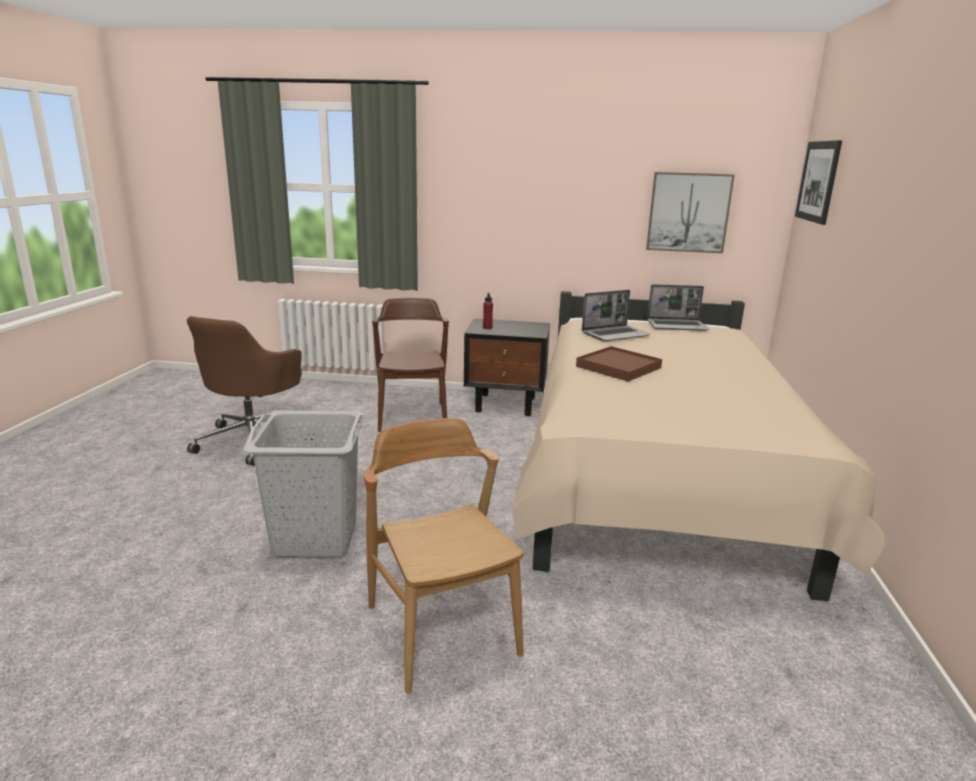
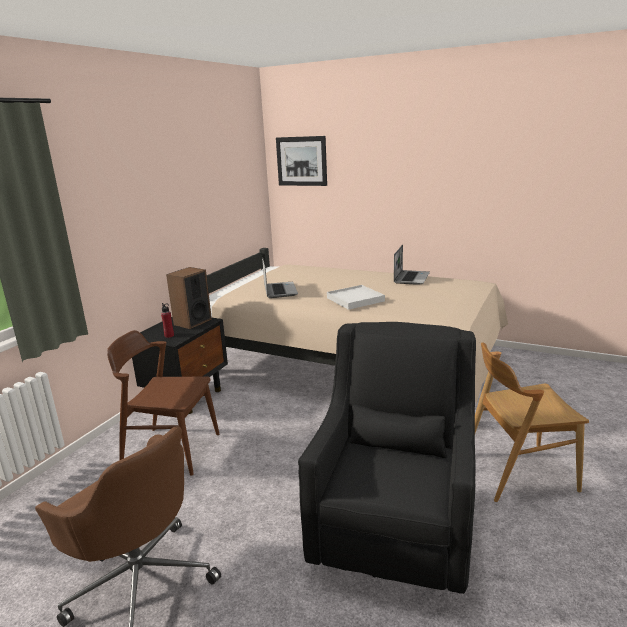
camera: 70 degrees left, 0 degrees up
grey laundry basket [243,410,365,557] -> black armchair [298,322,476,594]
brown tray [576,346,662,381] -> white tray [327,285,385,310]
picture [646,172,735,253] -> none
laptop [647,284,709,331] -> laptop moved to [394,245,430,285]
none -> speaker [166,267,212,329]

